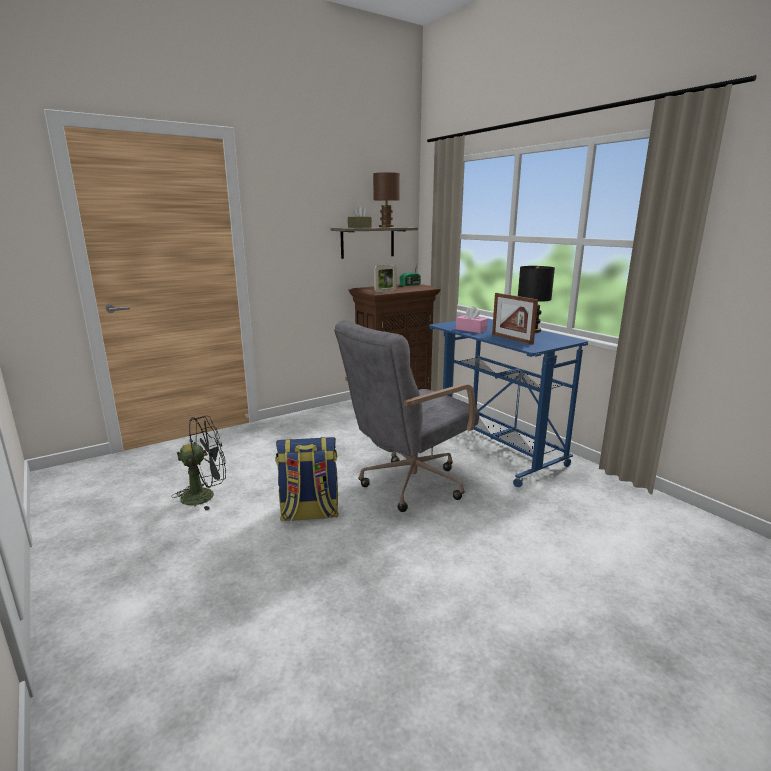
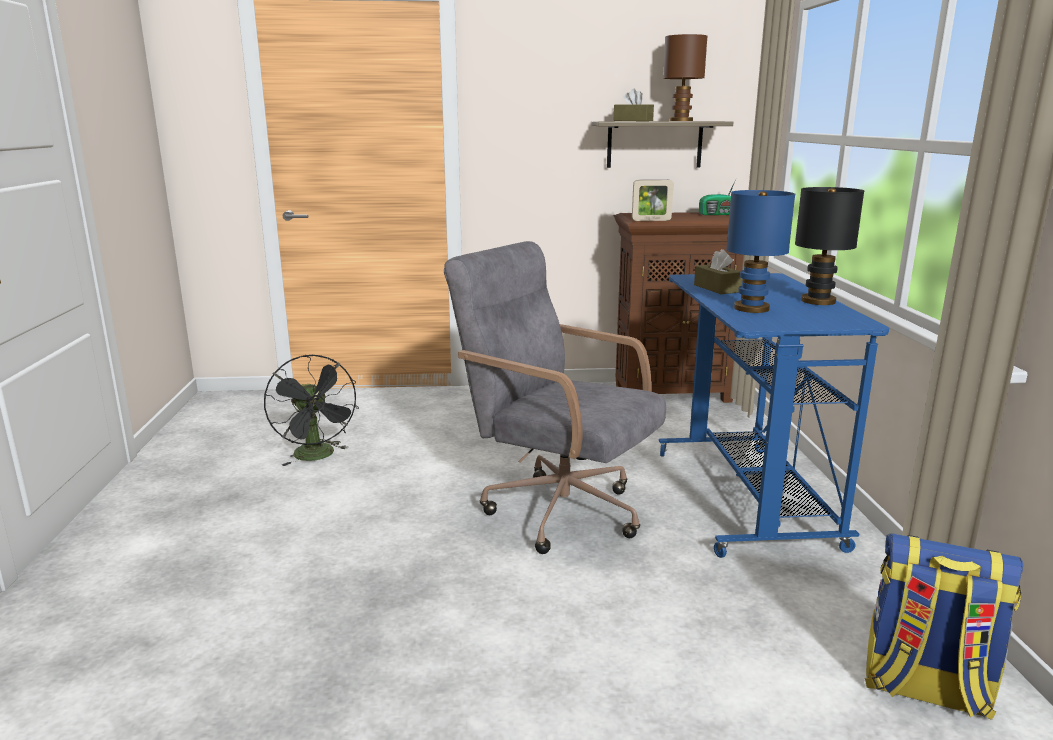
camera: 30 degrees right, 0 degrees up
black fan [171,416,226,510] -> black fan turned 45 degrees clockwise [264,355,359,466]
backpack [275,437,339,522] -> backpack moved to [865,533,1023,720]
grey office chair [334,320,479,512] -> grey office chair turned 45 degrees clockwise [444,241,666,554]
pink tissue box [456,306,488,333] -> brown tissue box [694,249,742,294]
picture frame [492,293,538,345] -> blue table lamp [726,190,795,313]

